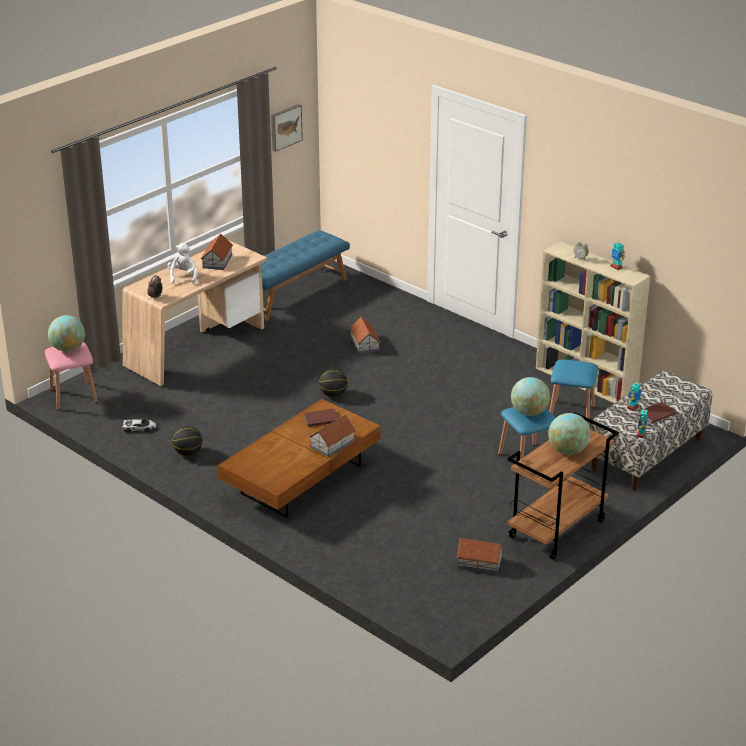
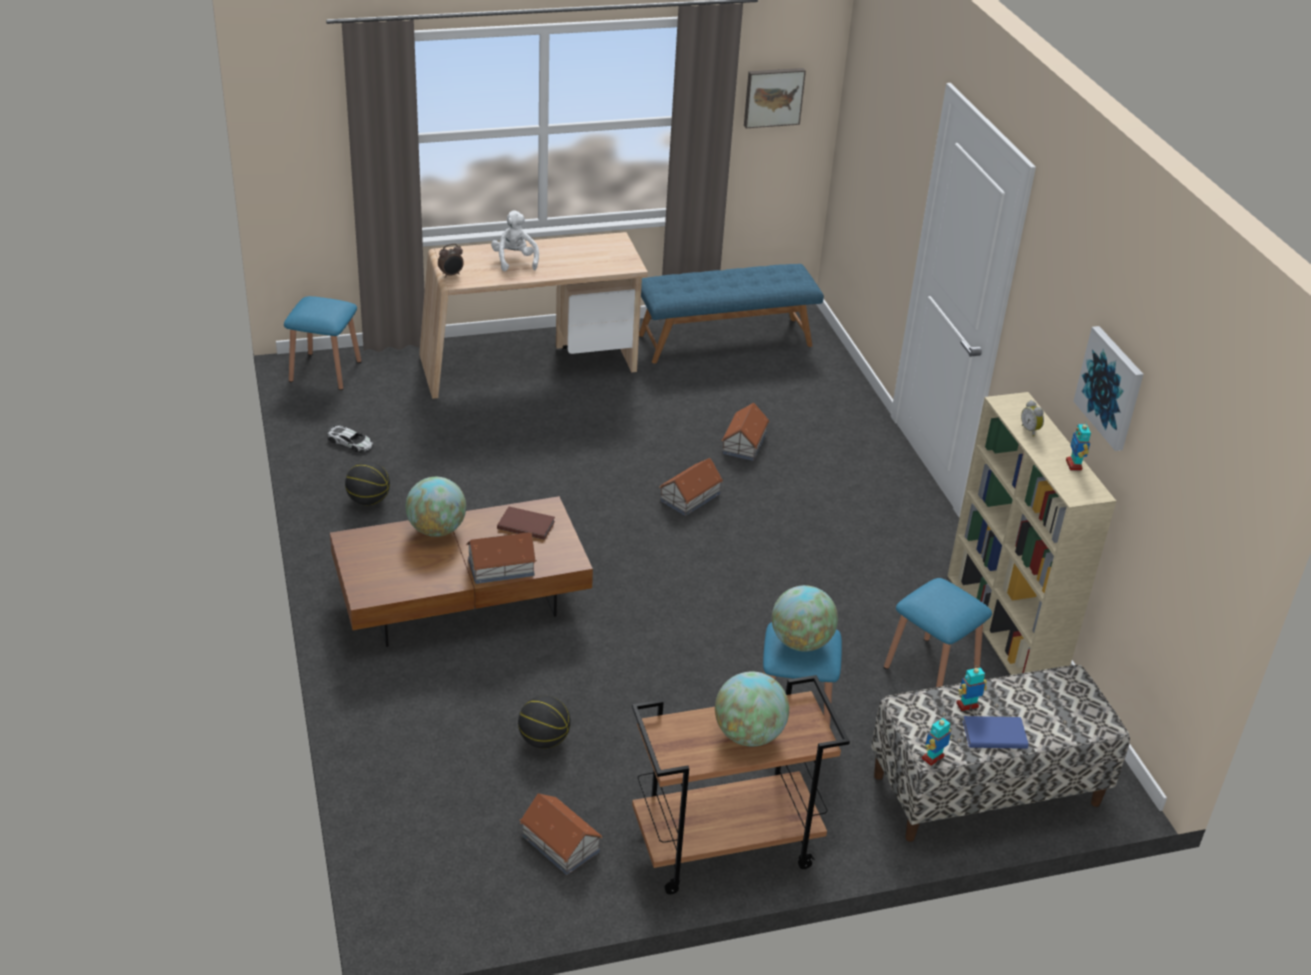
camera: 30 degrees right, 5 degrees up
pink stool [45,342,98,410] -> blue stool [284,296,361,390]
globe [48,315,85,352] -> globe moved to [406,477,466,537]
white plush toy [168,243,198,284] -> white plush toy turned 45 degrees counterclockwise [491,210,539,272]
toy house [201,234,233,270] -> toy house moved to [659,458,723,516]
basketball [319,369,348,397] -> basketball moved to [518,696,571,749]
brown book [637,402,677,424] -> blue book [963,716,1029,749]
none -> picture [1073,326,1144,451]

